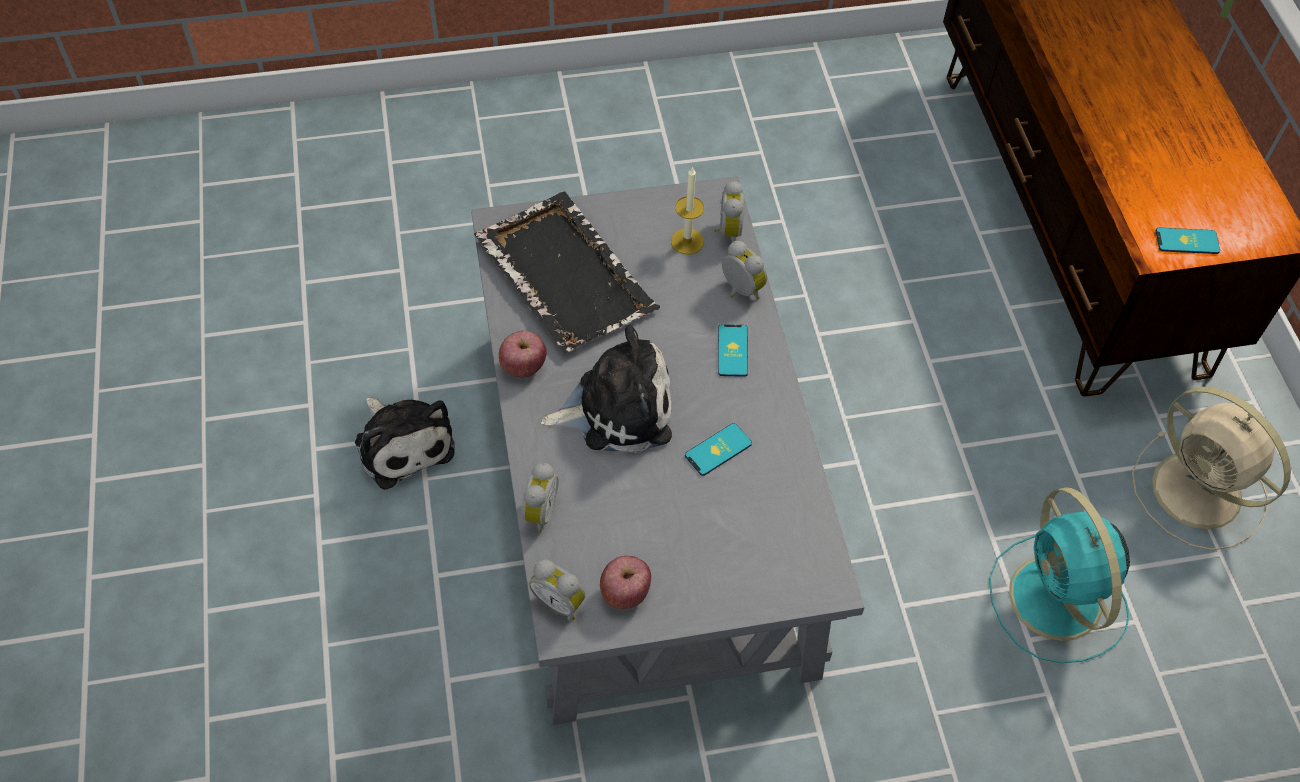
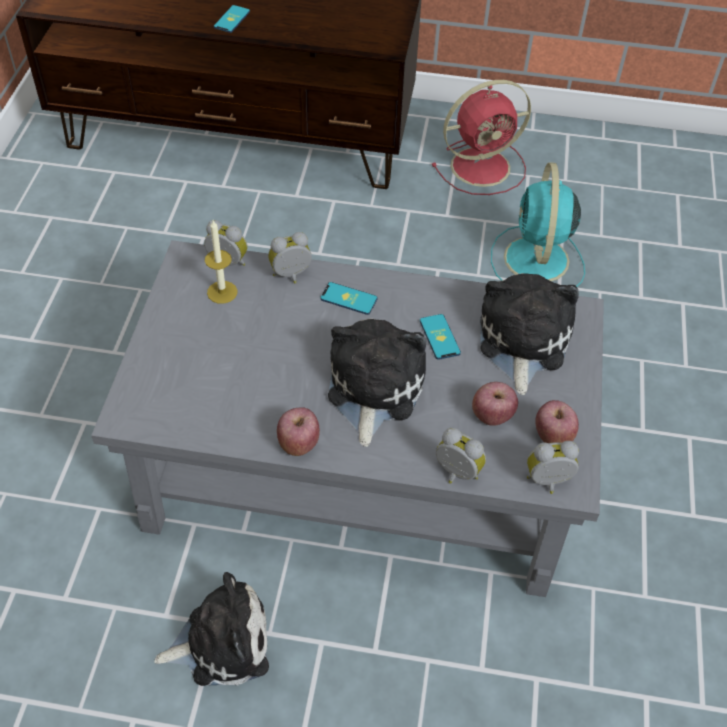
camera: 70 degrees left, 5 degrees down
black tray [474,192,660,353] -> none
alarm clock [529,560,585,620] -> alarm clock turned 150 degrees counterclockwise [527,441,579,494]
turquoise fan [989,487,1130,663] -> turquoise fan turned 90 degrees clockwise [491,162,585,287]
beige fan [1132,387,1291,550] -> red fan [432,80,531,195]
phone [1156,228,1220,254] -> phone moved to [214,5,250,33]
none -> apple [472,382,518,426]
none -> plush toy [480,273,579,395]

